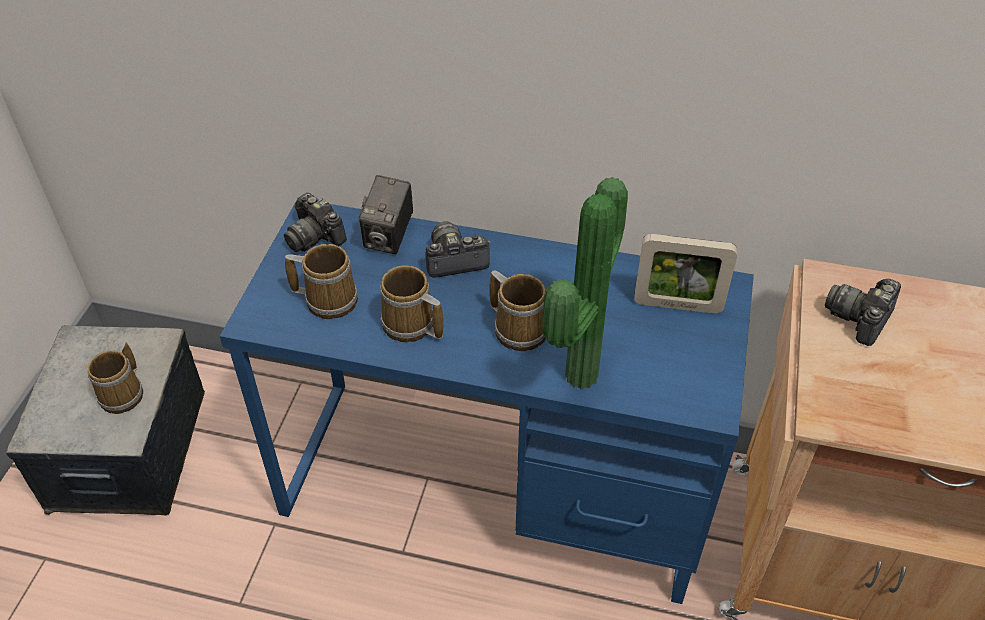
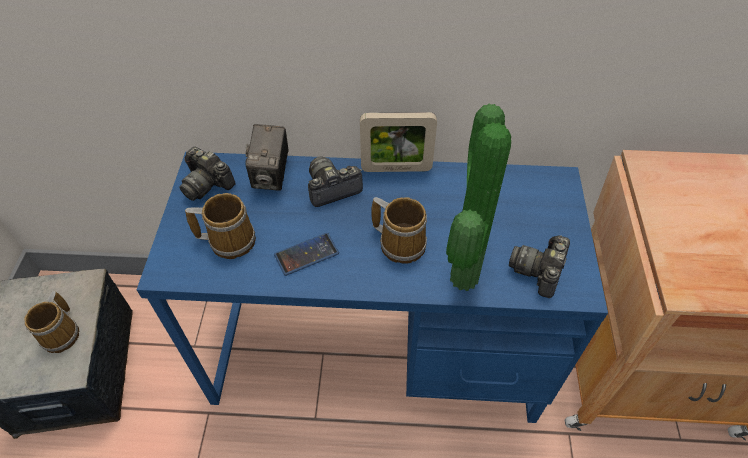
camera: 10 degrees left, 5 degrees up
mug [380,265,443,342] -> phone [274,233,339,276]
picture frame [634,234,737,314] -> picture frame moved to [360,112,437,172]
camera [825,279,901,346] -> camera moved to [509,235,570,298]

